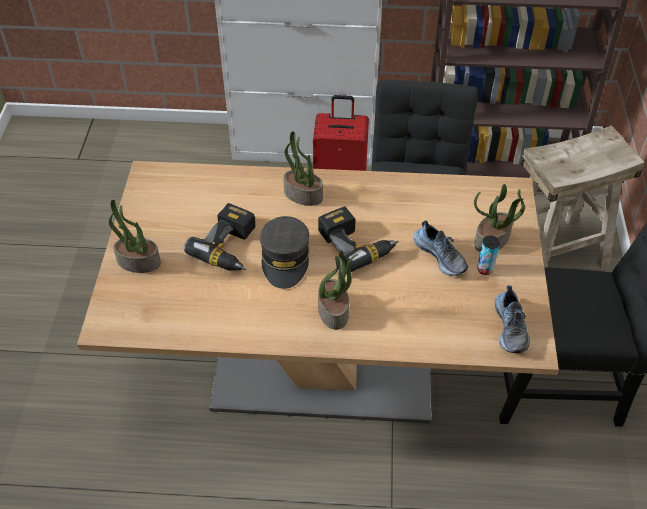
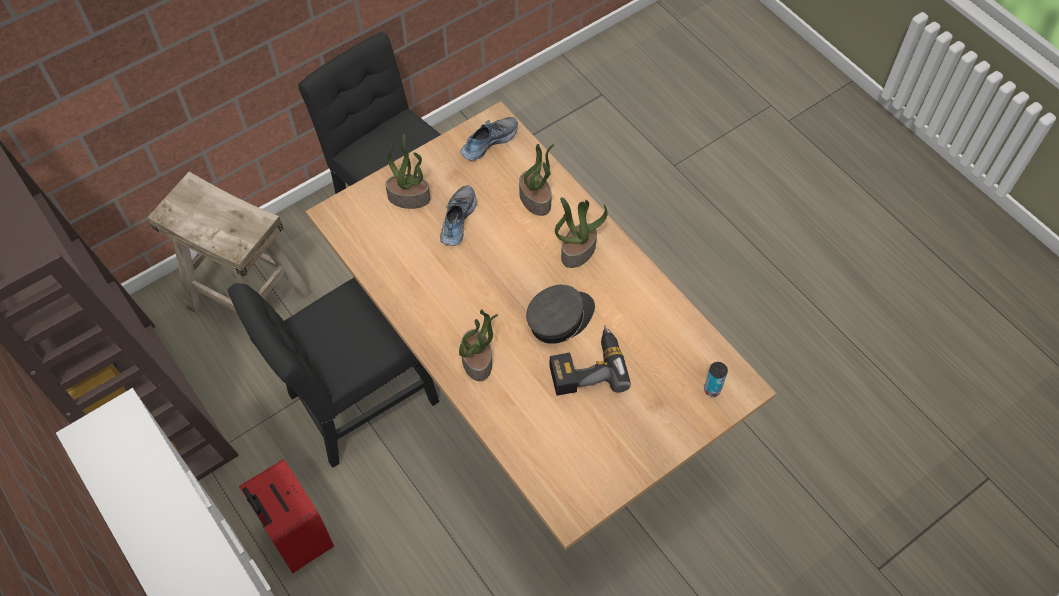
camera: 130 degrees left, 10 degrees up
potted plant [109,200,161,273] -> potted plant moved to [519,144,555,216]
power drill [318,207,399,274] -> none
can [477,236,500,275] -> can moved to [704,362,728,397]

